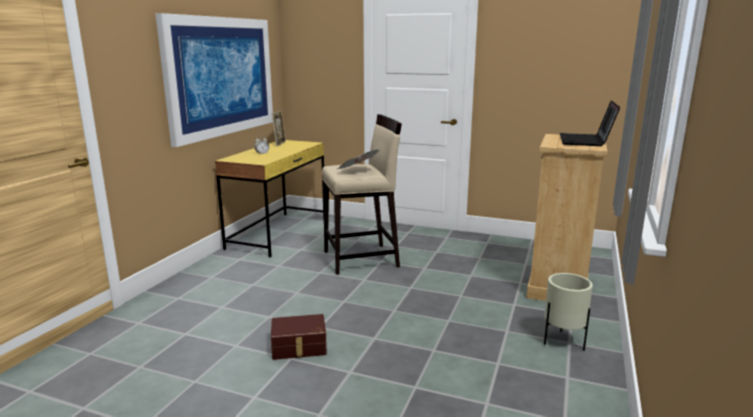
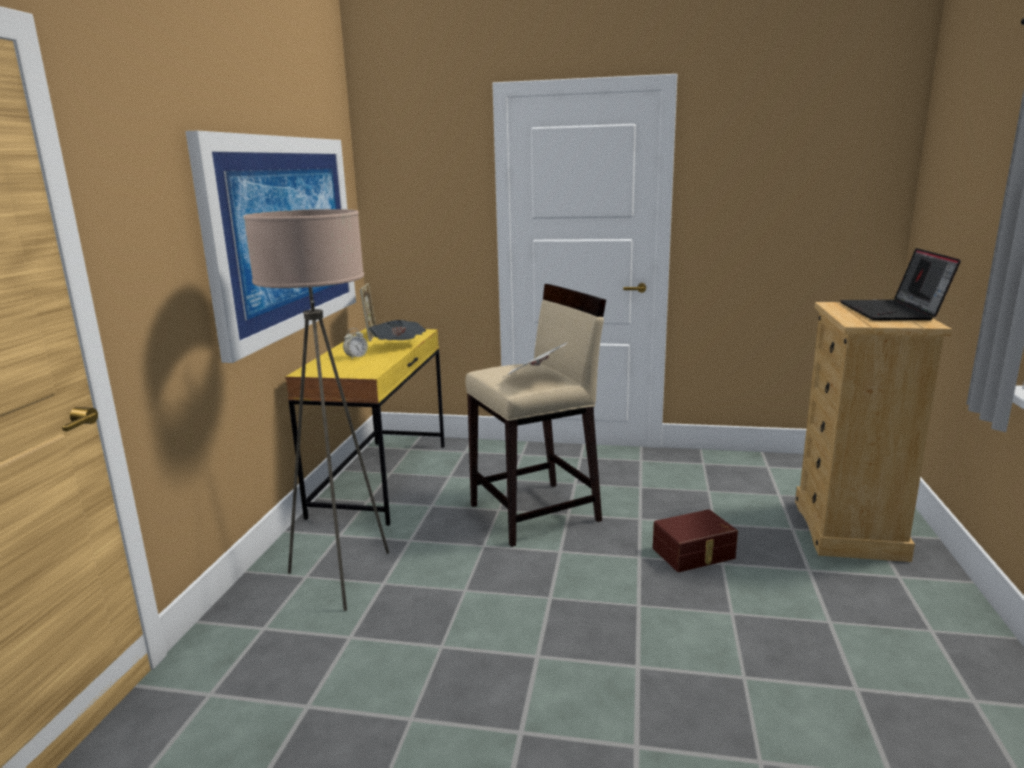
camera: 10 degrees left, 0 degrees up
brown storage box [271,314,327,360] -> brown storage box moved to [653,509,738,572]
beige planter [544,273,593,351] -> none
none -> beige floor lamp [243,209,389,611]
none -> newspaper [368,320,426,340]

